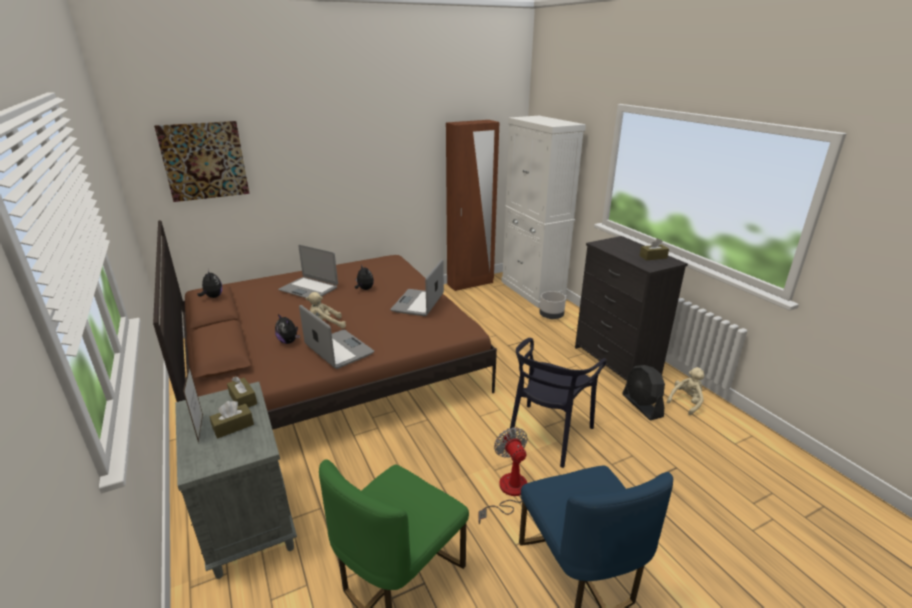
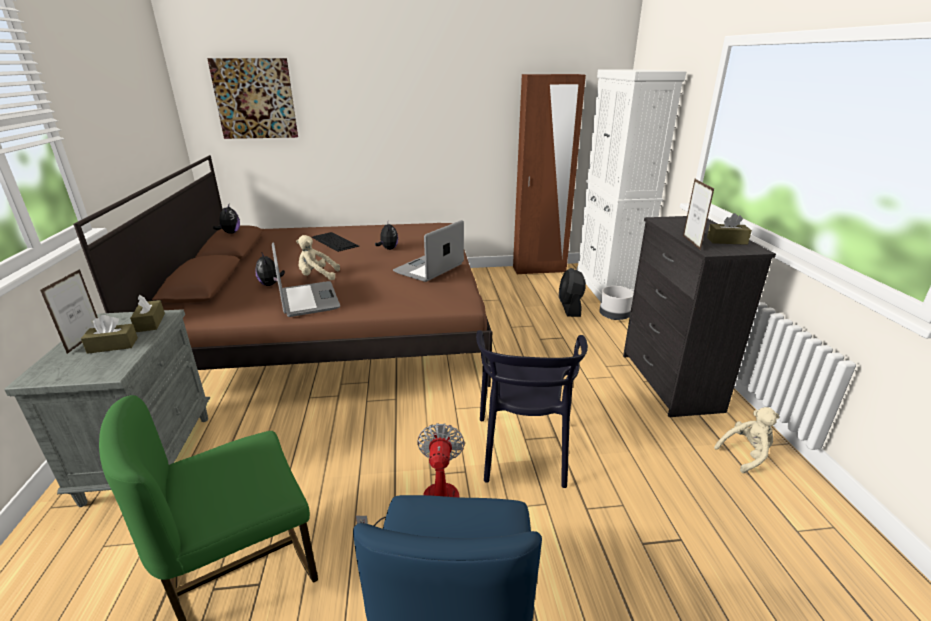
camera: 20 degrees right, 0 degrees up
laptop [278,245,338,298] -> keyboard [312,232,359,252]
black chair [509,338,607,468] -> black chair turned 45 degrees counterclockwise [476,330,588,488]
black fan [622,365,665,420] -> black fan moved to [559,268,586,317]
none -> picture frame [683,179,714,250]

